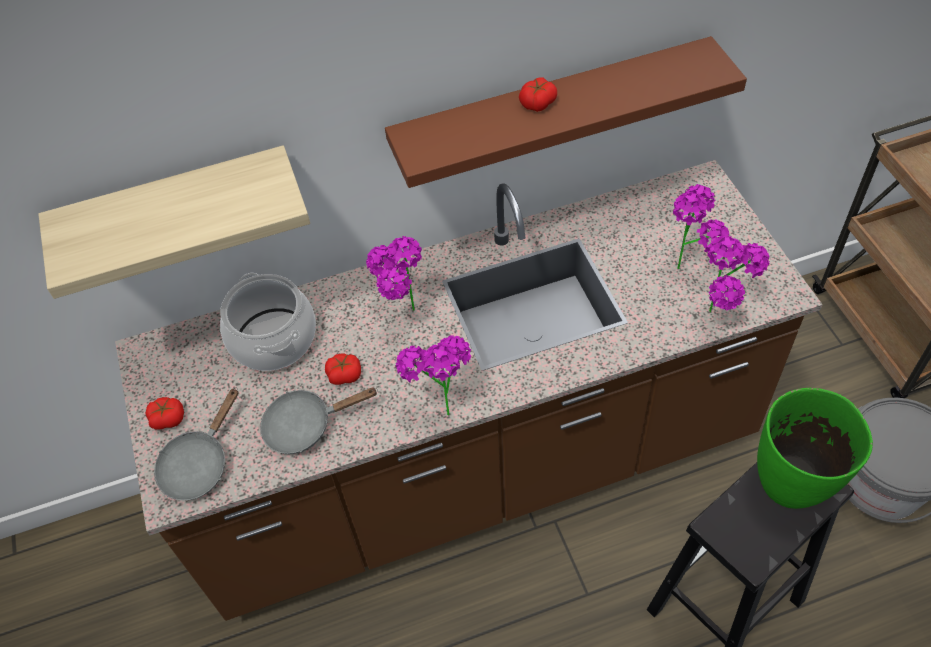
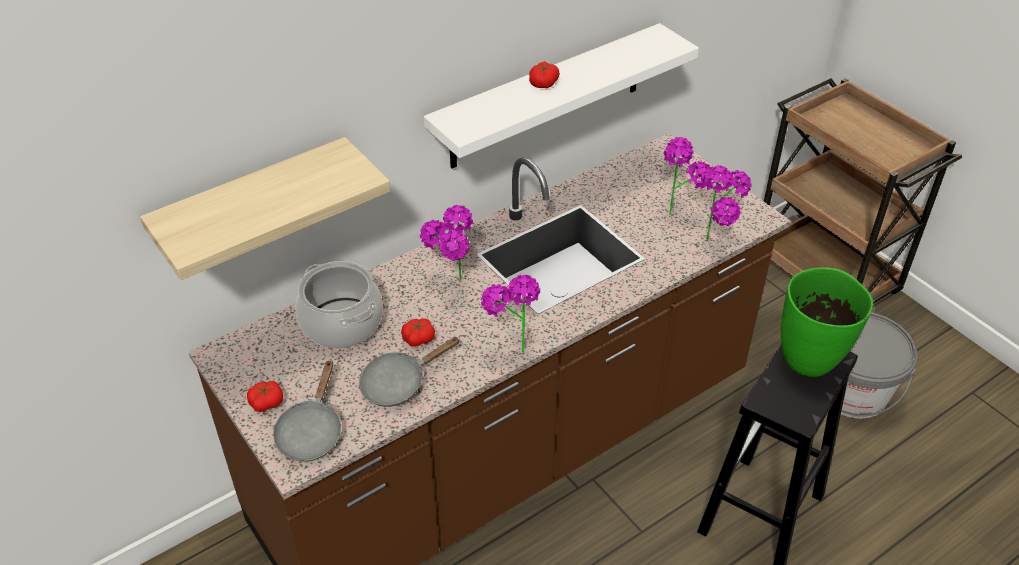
camera: 20 degrees left, 10 degrees down
brown shelf [385,36,747,188] -> white shelf [424,23,699,168]

